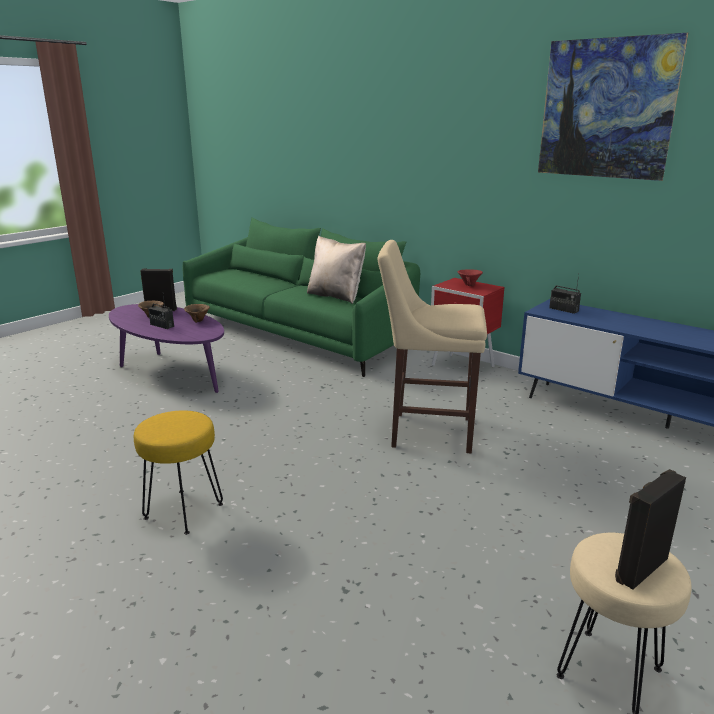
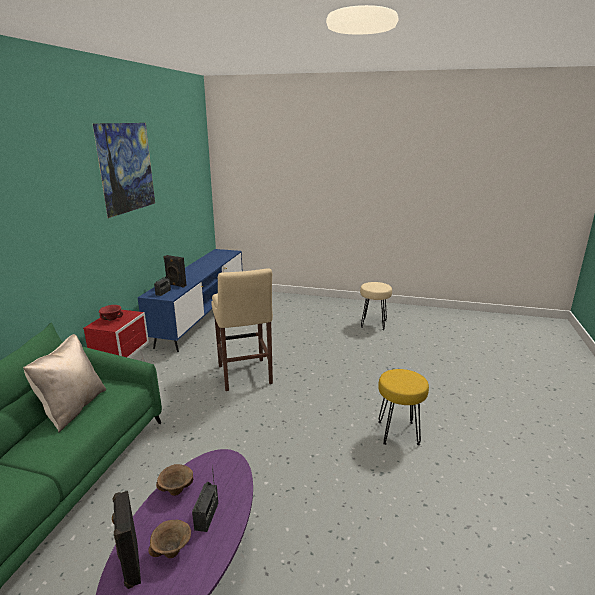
camera: 115 degrees left, 0 degrees up
black speaker [615,469,686,590] -> black speaker moved to [163,255,187,288]

